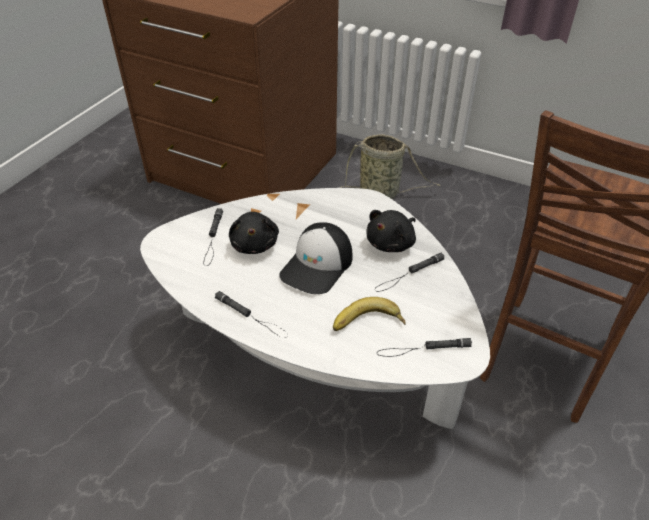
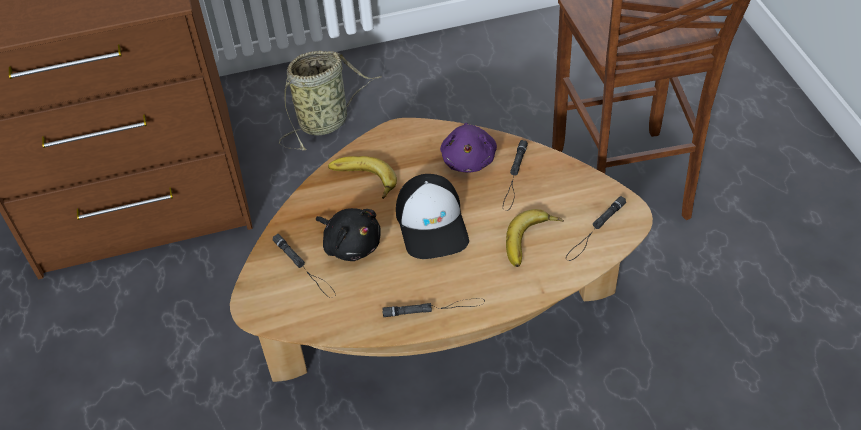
camera: 40 degrees left, 5 degrees up
white coffee table [140,188,490,429] -> brown coffee table [230,118,653,382]
black plush toy [366,210,416,252] -> purple plush toy [440,123,497,172]
none -> banana [328,156,397,199]

